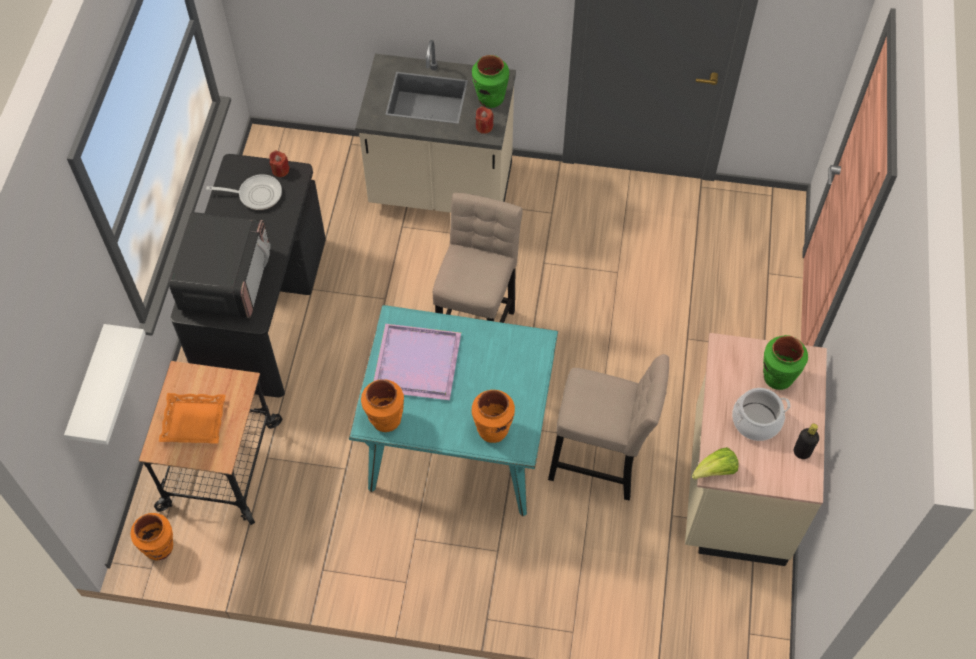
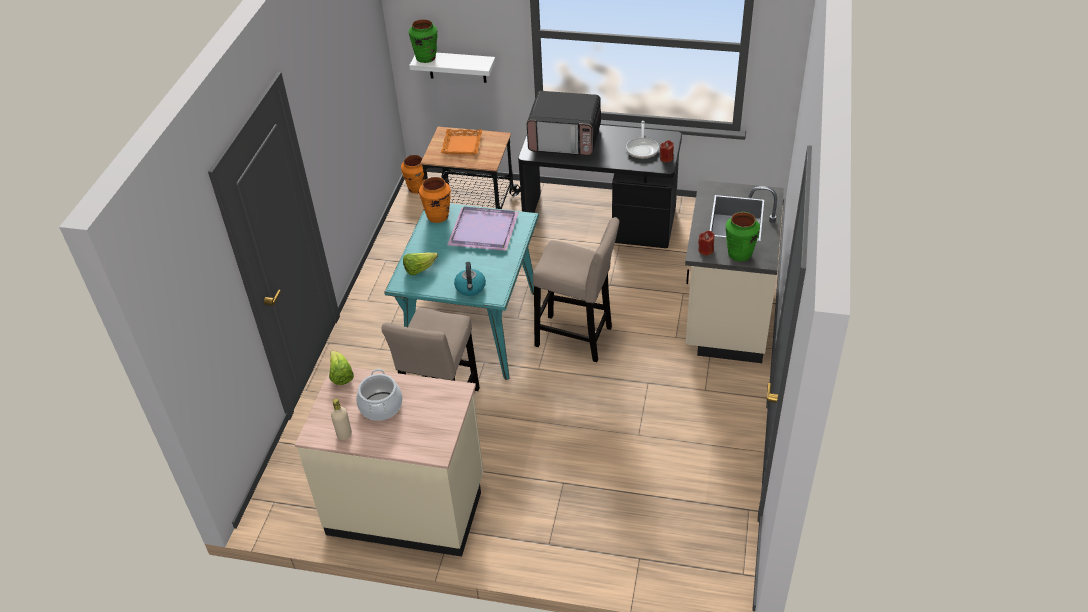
camera: 95 degrees right, 15 degrees down
orange vase [472,390,515,443] -> lettuce [403,253,438,276]
green vase [763,335,808,390] -> green vase moved to [409,19,437,63]
black bottle [794,424,819,459] -> beige bottle [331,399,352,440]
none -> kettle [454,262,486,296]

